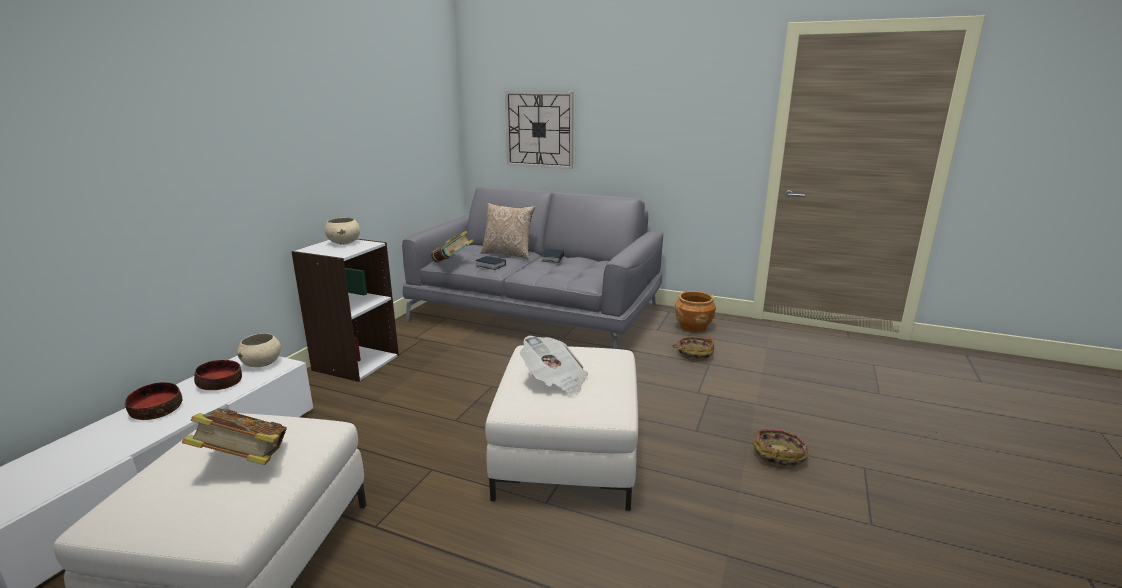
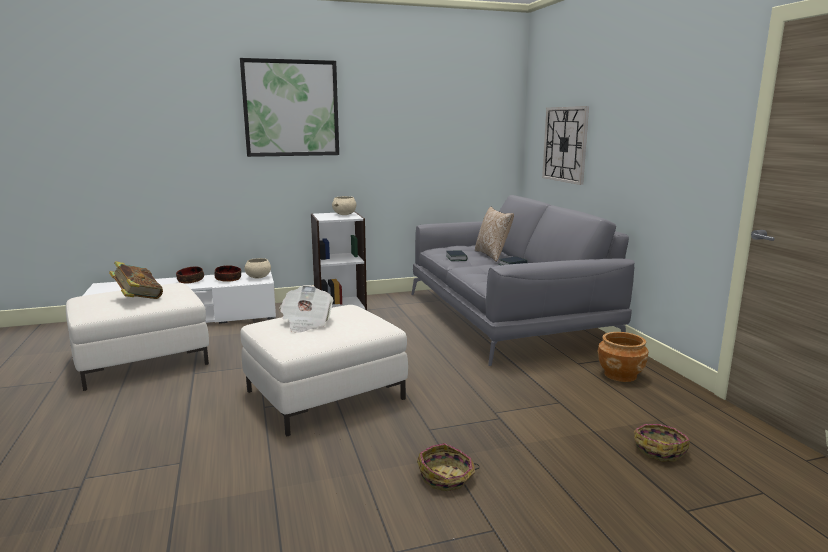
camera: 50 degrees right, 5 degrees down
book [431,231,473,263] -> none
basket [672,336,714,361] -> basket moved to [634,424,690,462]
none -> picture [240,58,339,157]

